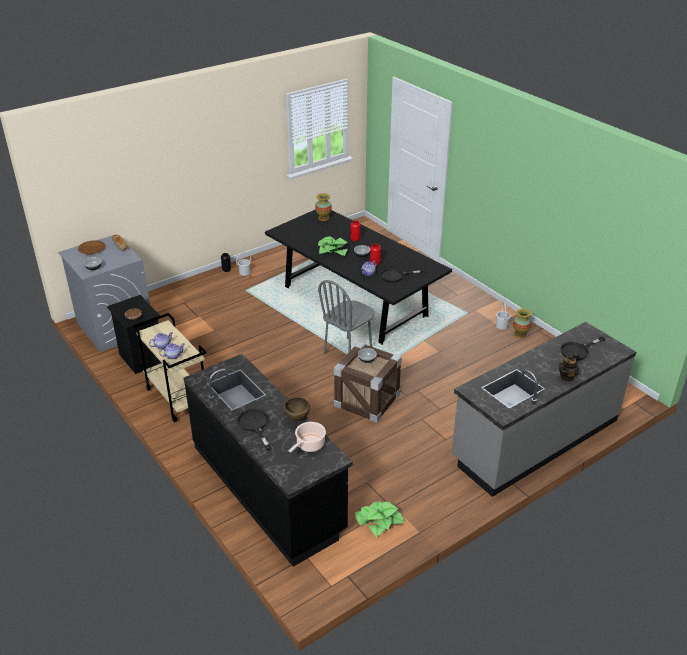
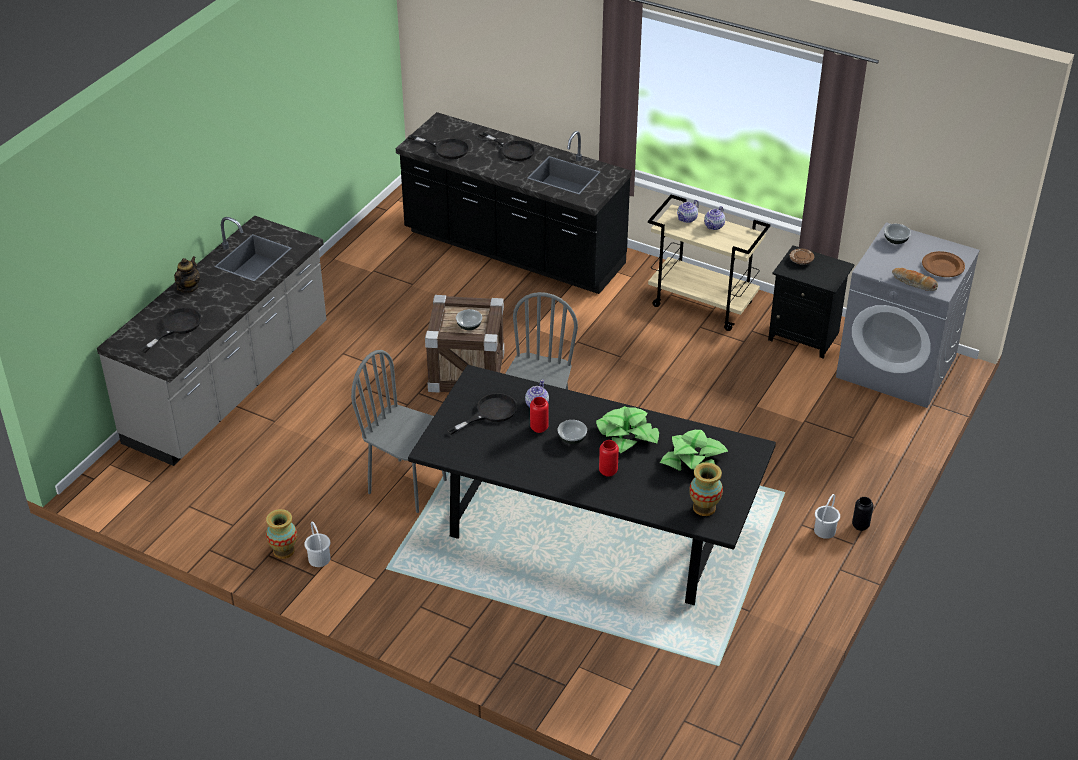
camera: 155 degrees right, 5 degrees up
brown bowl [284,397,310,421] -> none
cooking pot [288,422,326,453] -> black frying pan [408,135,469,159]
potted plant [355,501,405,537] -> potted plant moved to [660,430,728,471]
none -> grey chair [351,350,447,513]

